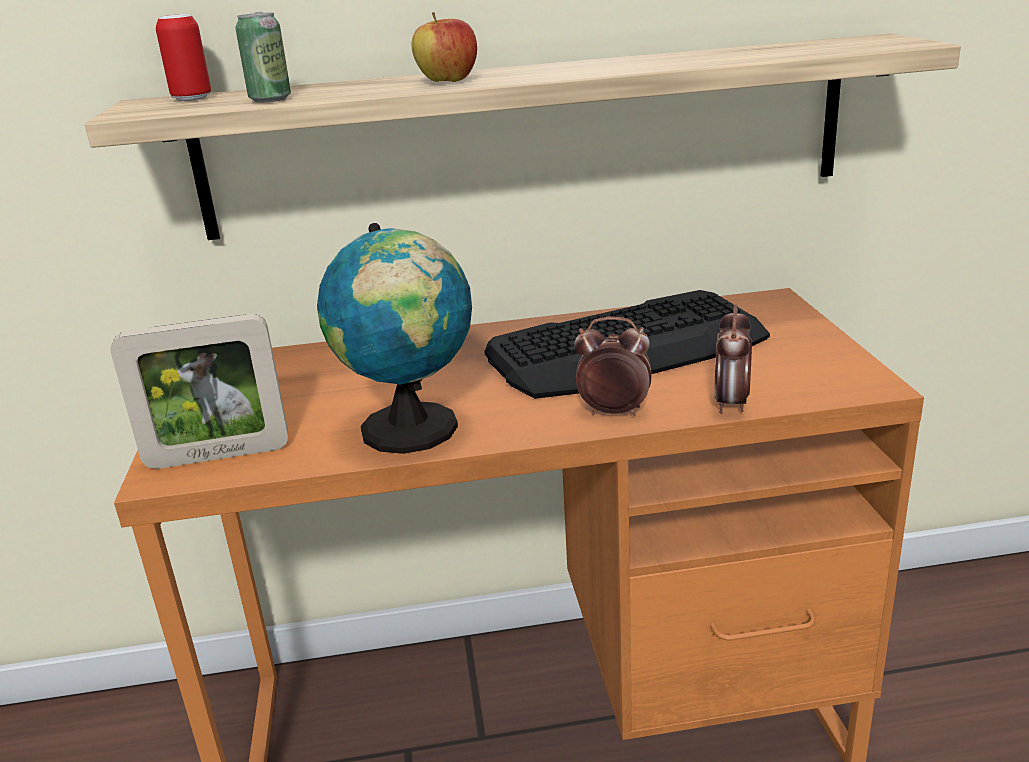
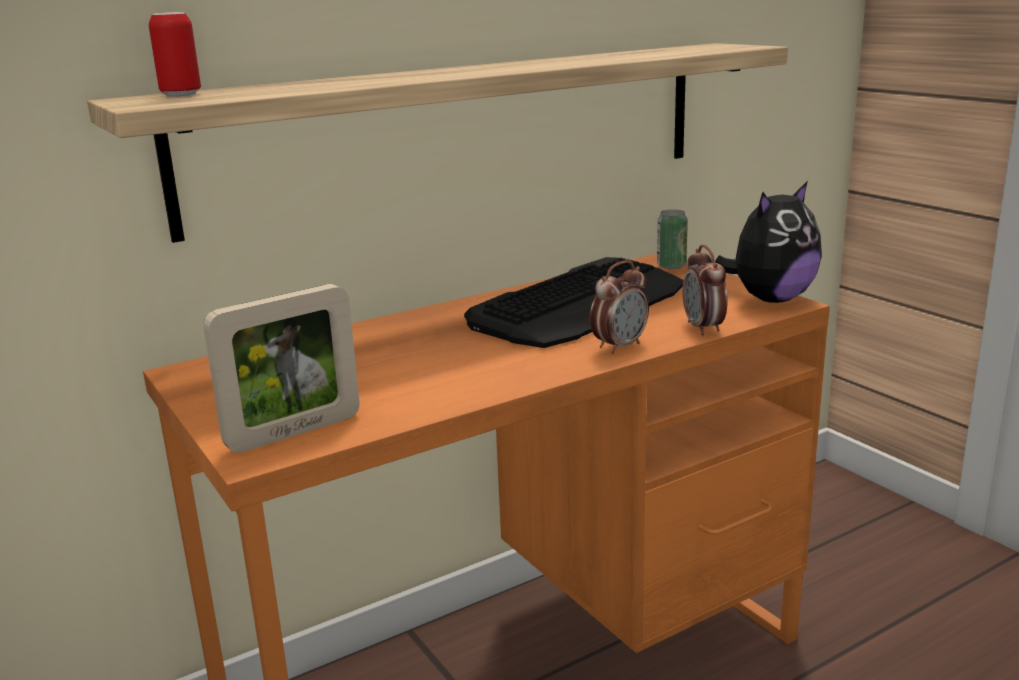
camera: 25 degrees left, 5 degrees down
can [235,12,291,102] -> can moved to [657,209,688,269]
globe [317,223,472,454] -> none
apple [411,12,477,82] -> none
alarm clock [574,317,652,416] -> alarm clock turned 150 degrees clockwise [590,261,649,354]
none -> plush toy [715,181,822,303]

